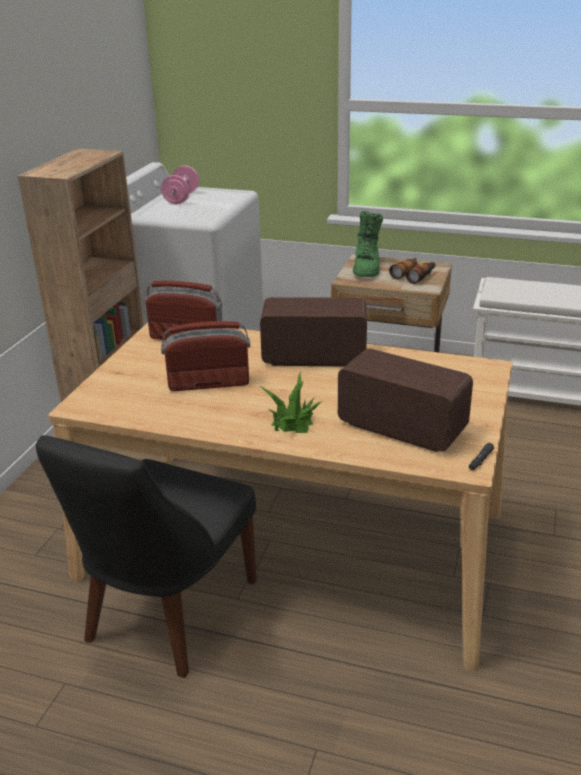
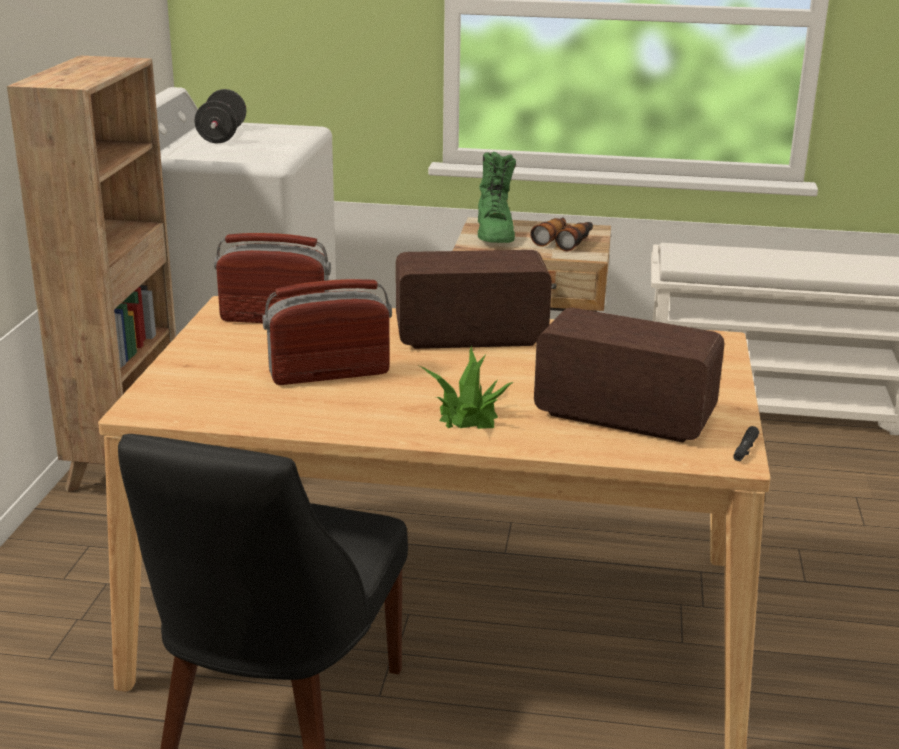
camera: 10 degrees left, 5 degrees down
pink dumbbell [161,165,199,204] -> black dumbbell [195,89,246,143]

